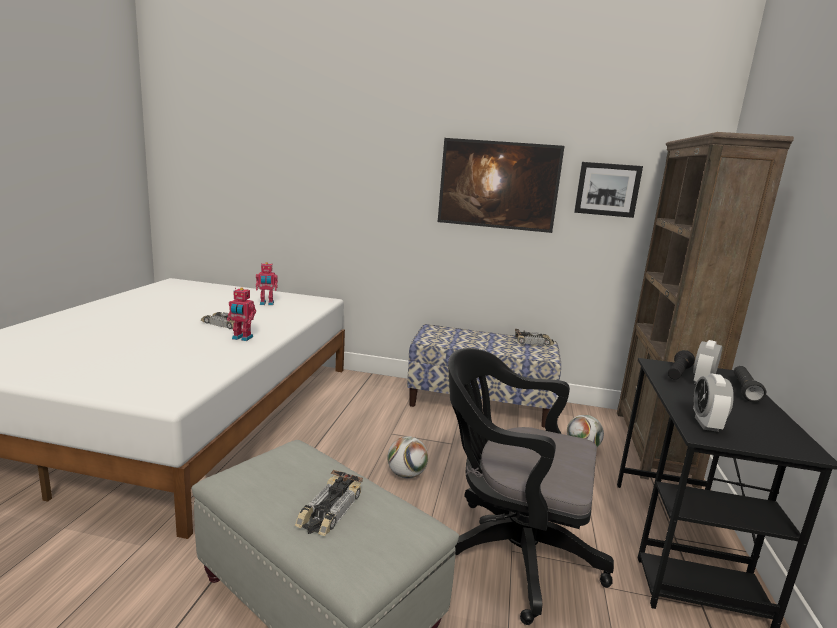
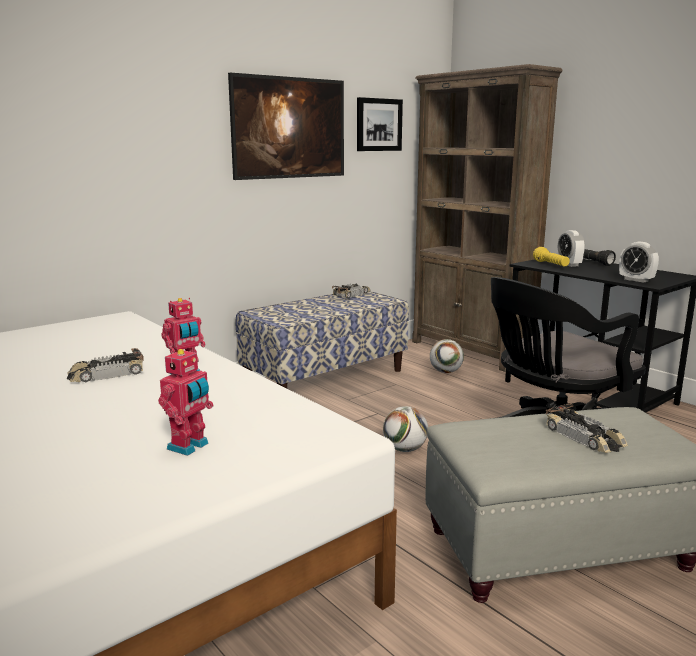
camera: 50 degrees left, 0 degrees up
toy robot [256,262,278,305] -> toy robot moved to [158,347,213,456]
black flashlight [668,350,695,380] -> yellow flashlight [533,247,570,266]

